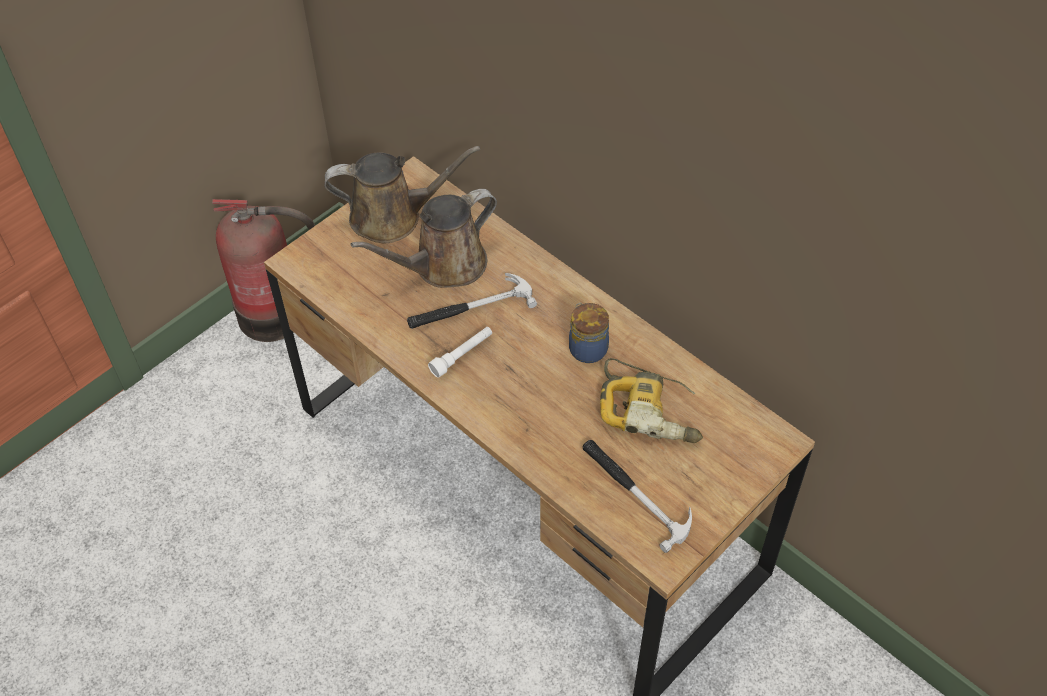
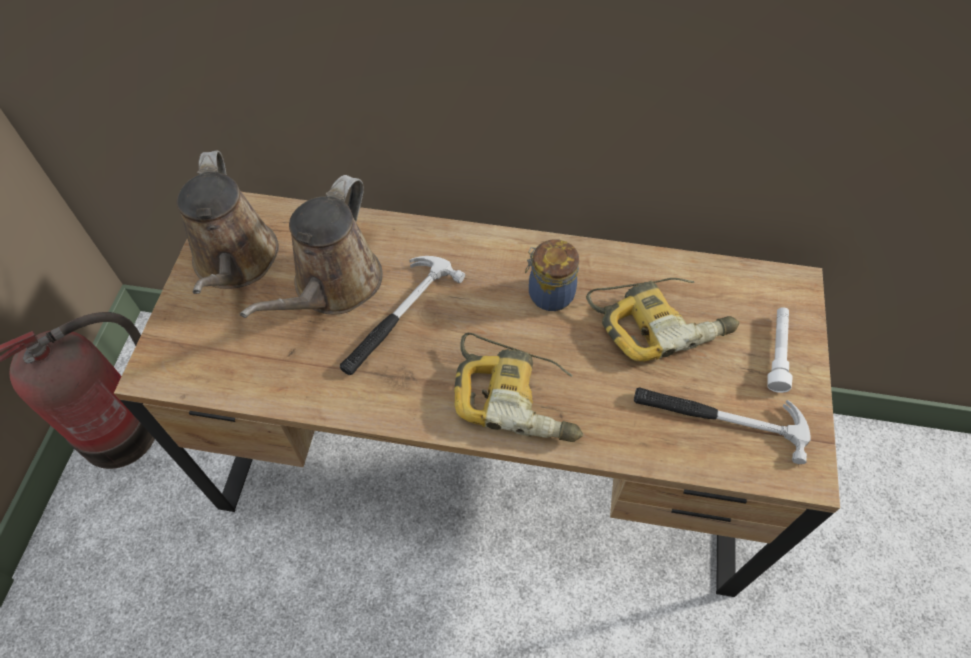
camera: 35 degrees left, 5 degrees up
brown watering can [324,146,480,243] -> brown watering can turned 120 degrees clockwise [177,150,279,294]
white flashlight [428,327,492,378] -> white flashlight moved to [768,307,793,393]
none -> power drill [454,333,583,442]

